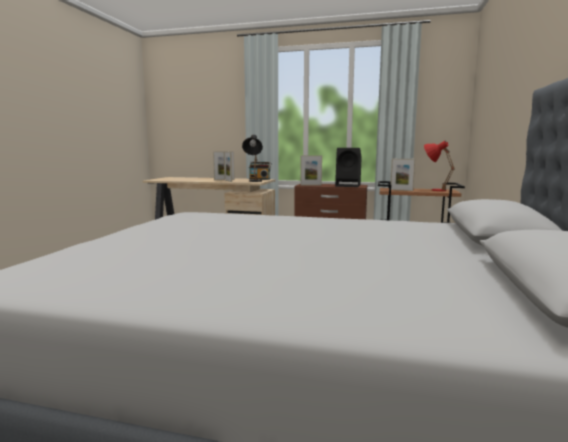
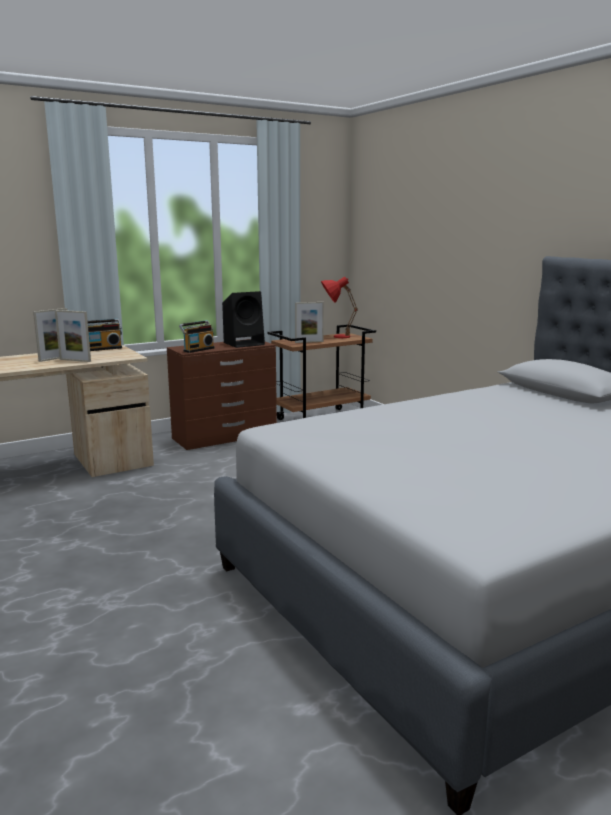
camera: 45 degrees left, 5 degrees up
black table lamp [242,135,263,182] -> none
picture frame [300,155,322,186] -> radio [179,320,215,353]

